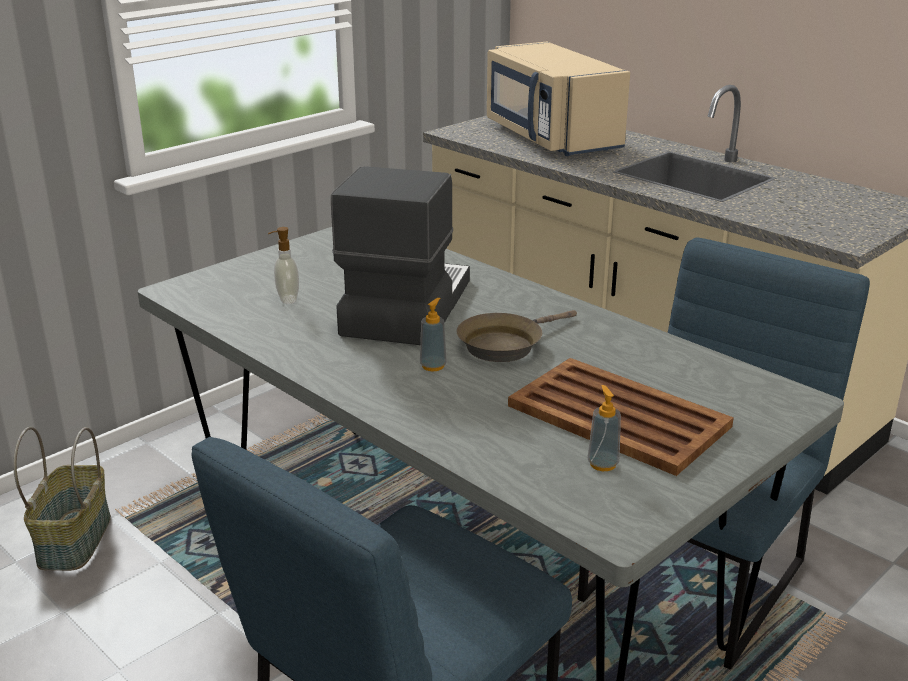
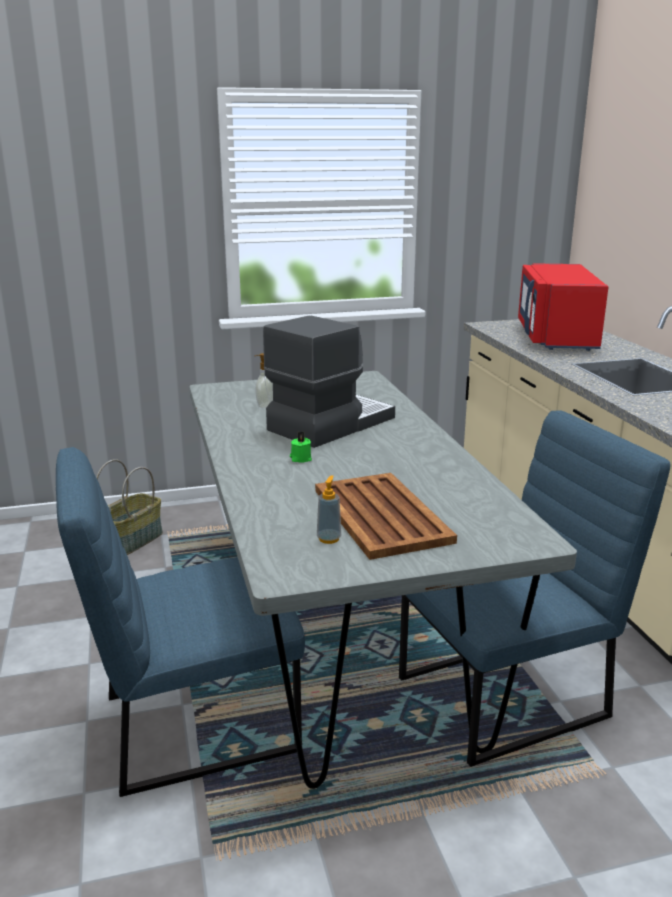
camera: 30 degrees right, 5 degrees down
soap dispenser [420,298,447,371] -> green candle [290,431,312,463]
brown frying pan [457,310,577,362] -> none
beige microwave [487,42,630,156] -> red microwave [518,263,609,351]

